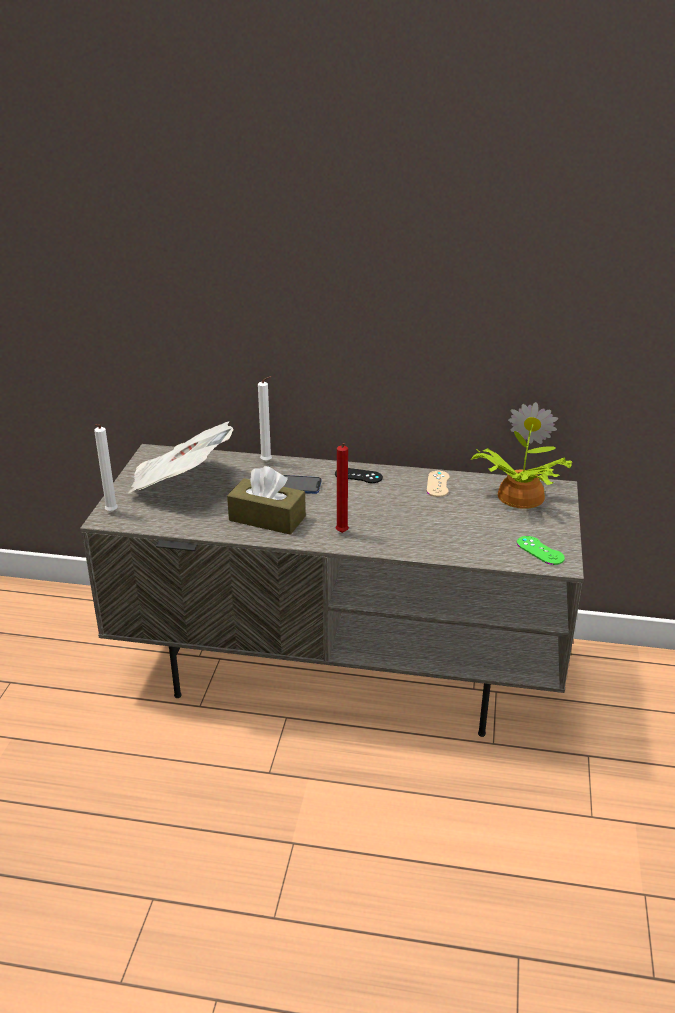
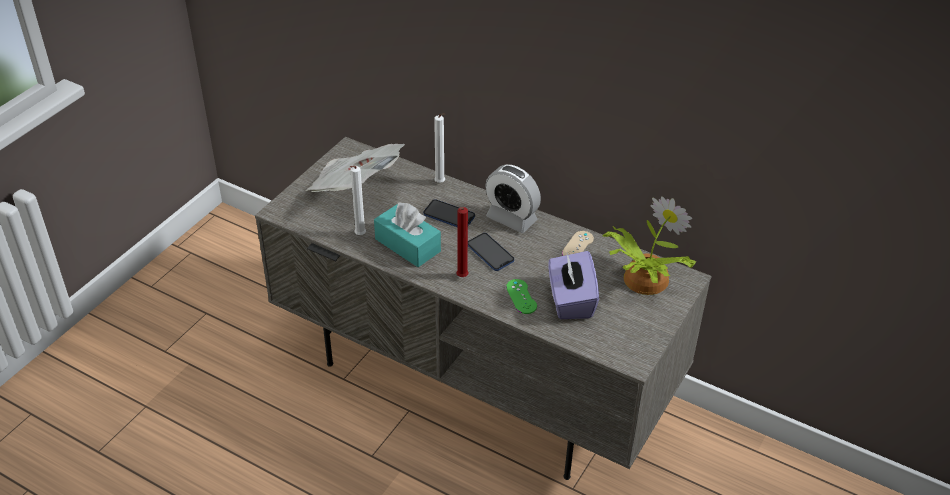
camera: 20 degrees right, 10 degrees up
white candle [94,424,118,512] -> white candle moved to [350,166,366,235]
brown tissue box [227,466,306,535] -> turquoise tissue box [374,202,441,267]
black game controller [335,468,383,483] -> alarm clock [485,165,541,233]
green game controller [517,536,565,565] -> green game controller moved to [506,279,537,314]
none -> phone [468,233,514,271]
none -> purple tissue box [548,251,599,319]

